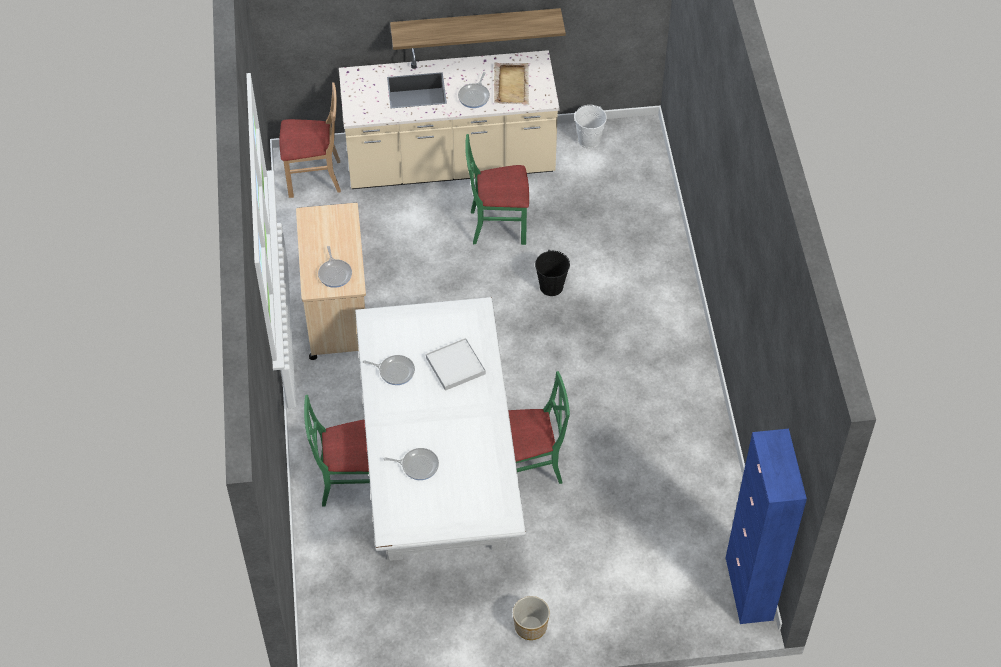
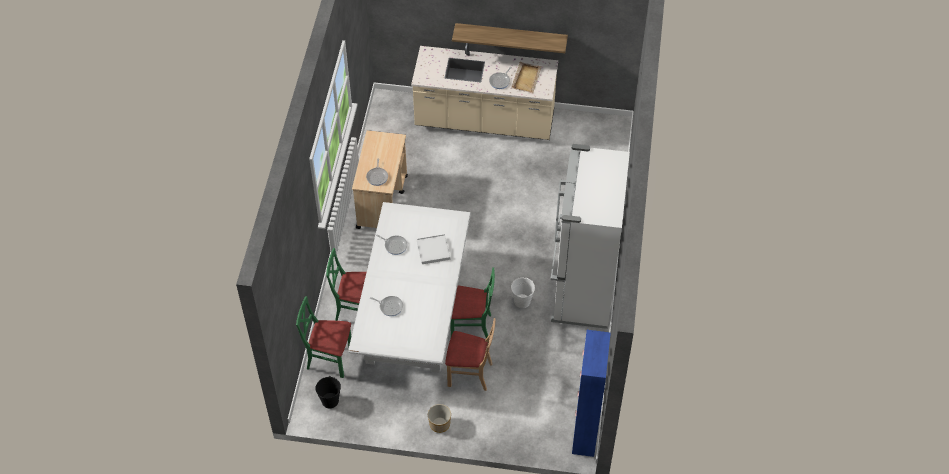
camera: 15 degrees right, 0 degrees up
beige chair [279,82,341,198] -> beige chair moved to [445,318,496,391]
green chair [465,134,529,245] -> green chair moved to [296,296,351,378]
black bucket [535,250,570,296] -> black bucket moved to [316,376,341,408]
white bucket [574,105,607,149] -> white bucket moved to [511,277,535,308]
none -> white fridge [551,144,630,329]

